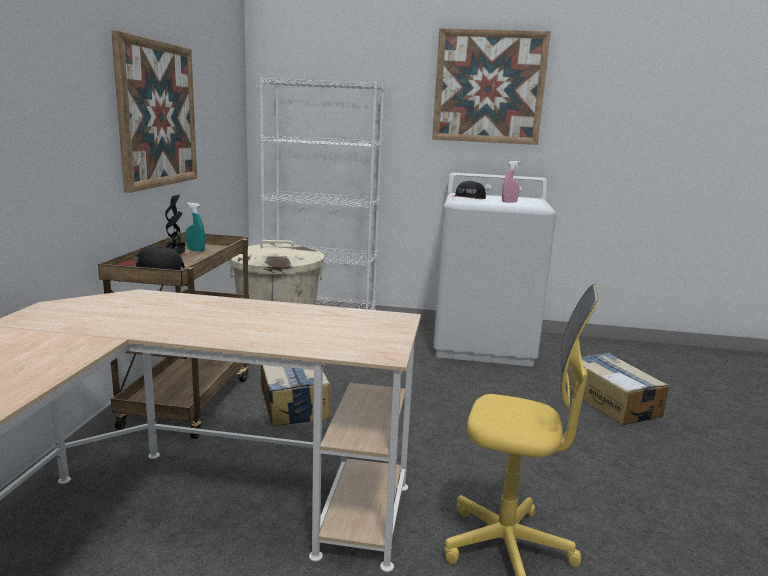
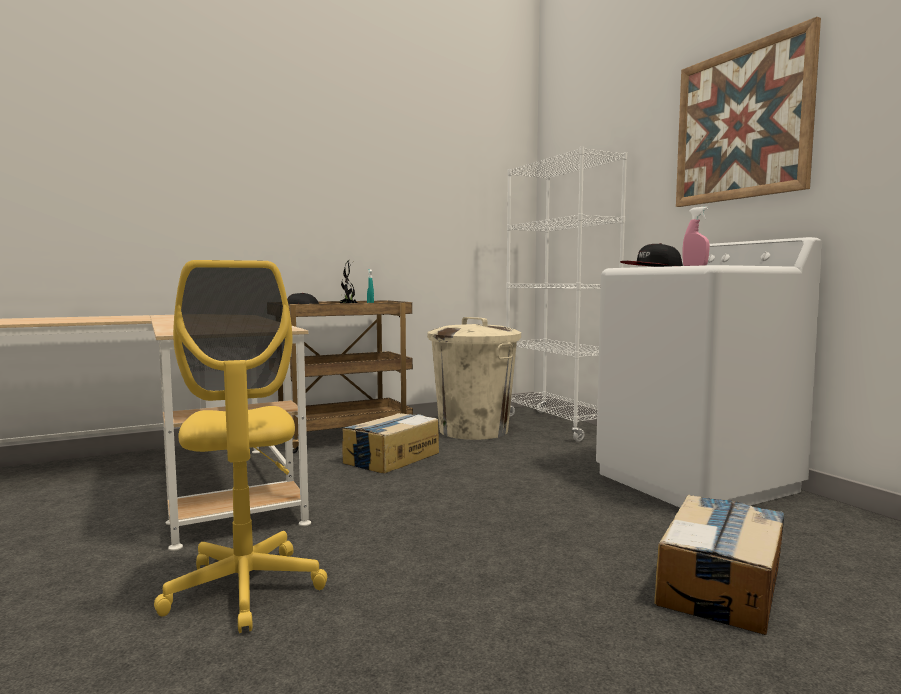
camera: 55 degrees right, 10 degrees down
picture [111,30,197,193] -> none

